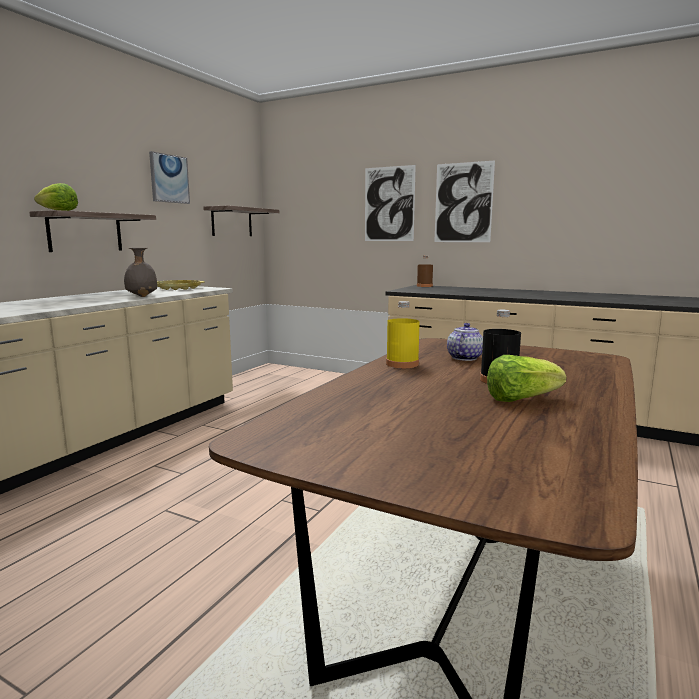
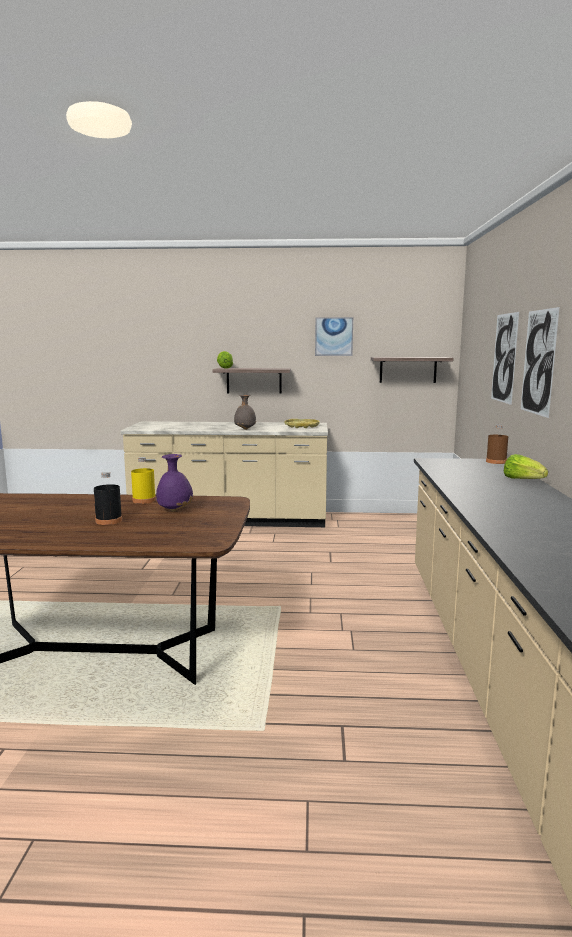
camera: 65 degrees right, 0 degrees up
teapot [447,323,483,361] -> purple vase [156,454,193,512]
lettuce [487,355,567,402] -> lettuce moved to [504,454,548,479]

